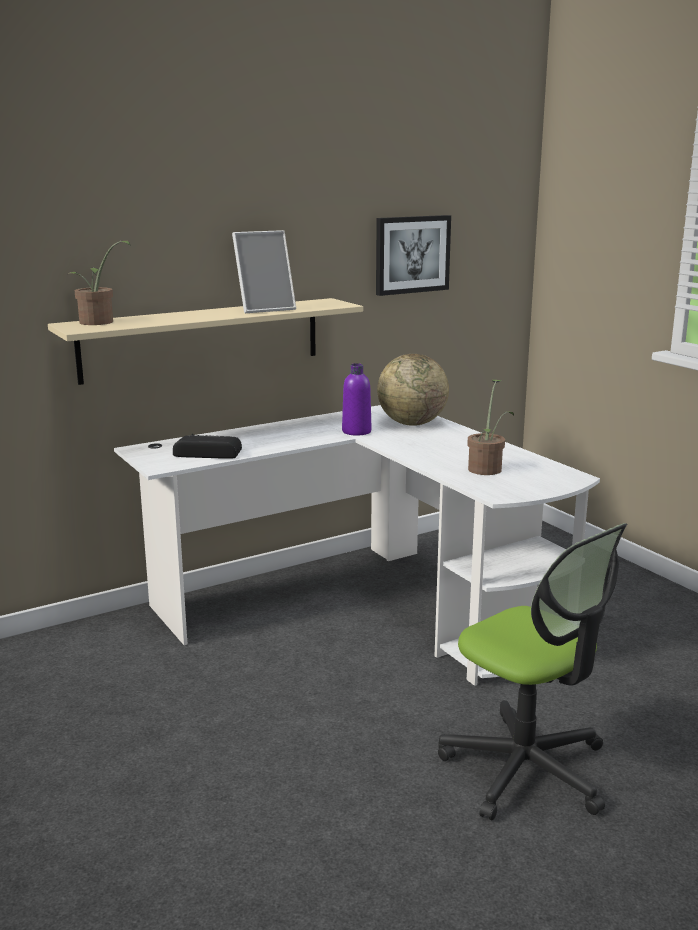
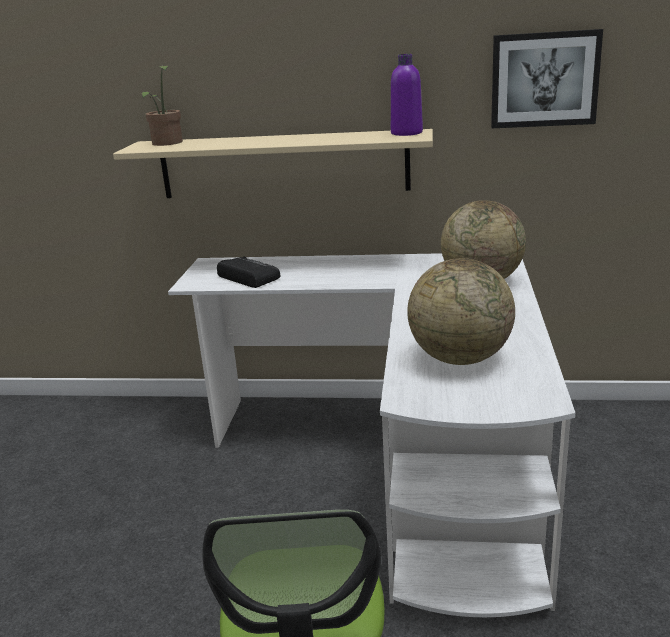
camera: 40 degrees right, 5 degrees up
picture frame [232,230,296,313] -> none
purple bottle [342,363,371,436] -> purple bottle moved to [391,54,423,136]
potted plant [467,380,514,475] -> globe [407,258,515,365]

